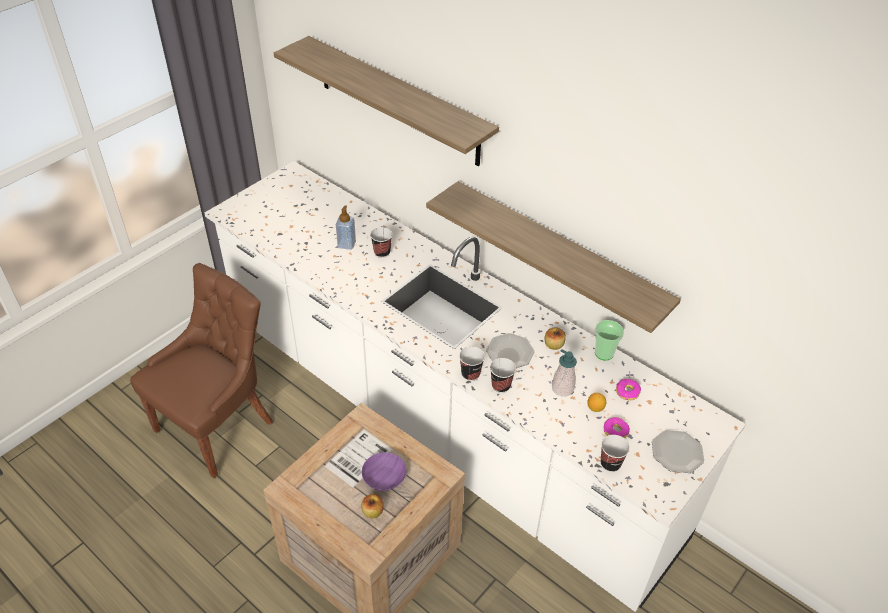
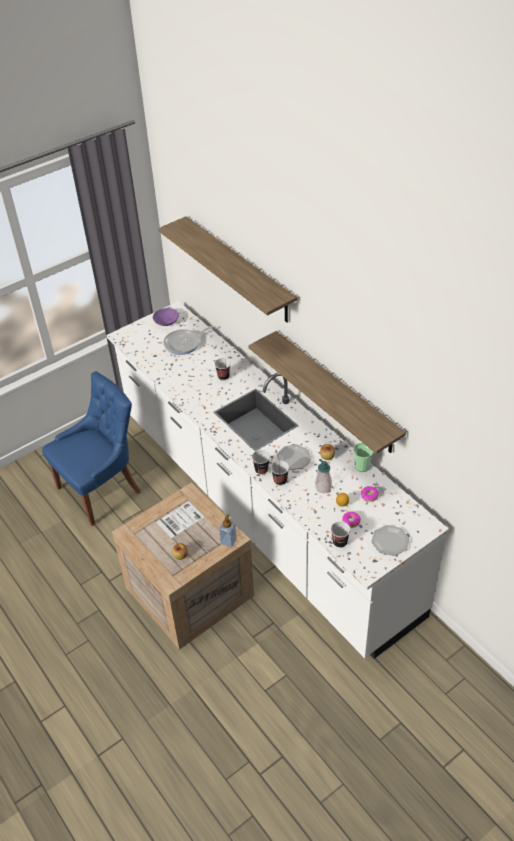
camera: 15 degrees right, 0 degrees up
brown chair [130,263,273,478] -> blue chair [42,371,141,526]
soap dispenser [336,205,356,250] -> soap dispenser moved to [219,514,237,547]
purple bowl [362,452,406,491] -> purple bowl moved to [153,308,179,326]
none -> frying pan [164,326,213,355]

